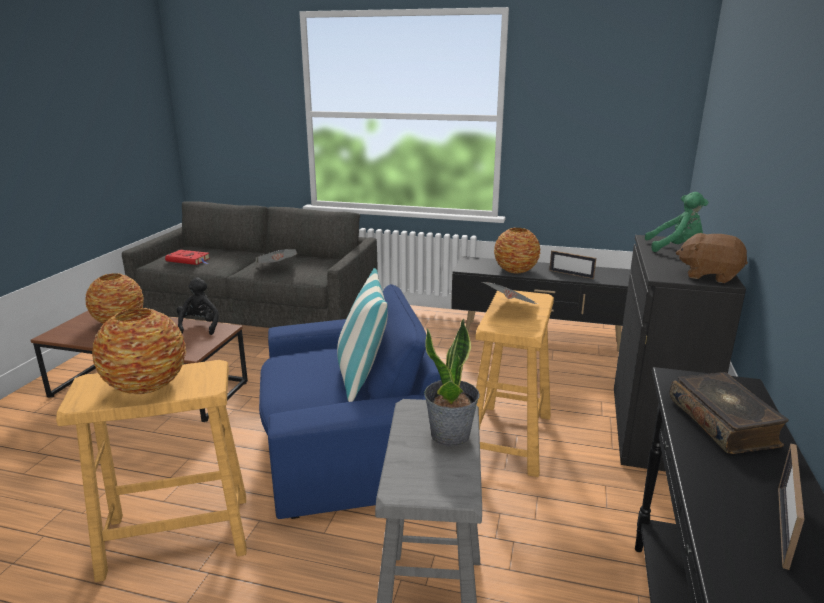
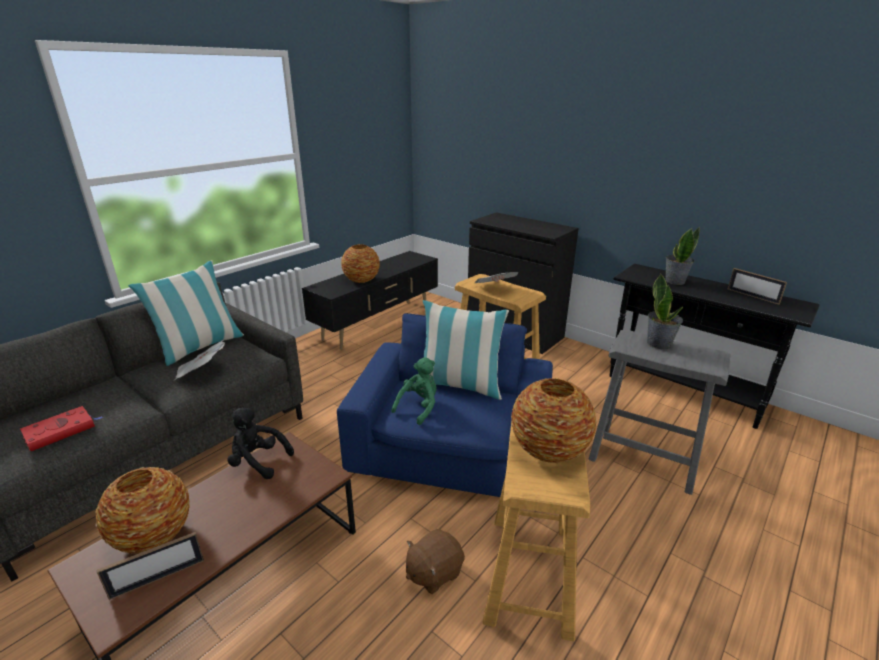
camera: 65 degrees left, 5 degrees up
picture frame [549,250,596,279] -> picture frame moved to [97,532,204,600]
green plush toy [645,192,708,252] -> green plush toy moved to [391,357,437,425]
book [670,372,789,454] -> potted plant [666,227,700,285]
brown plush toy [676,233,748,283] -> brown plush toy moved to [406,529,465,594]
none -> pillow [128,260,244,366]

